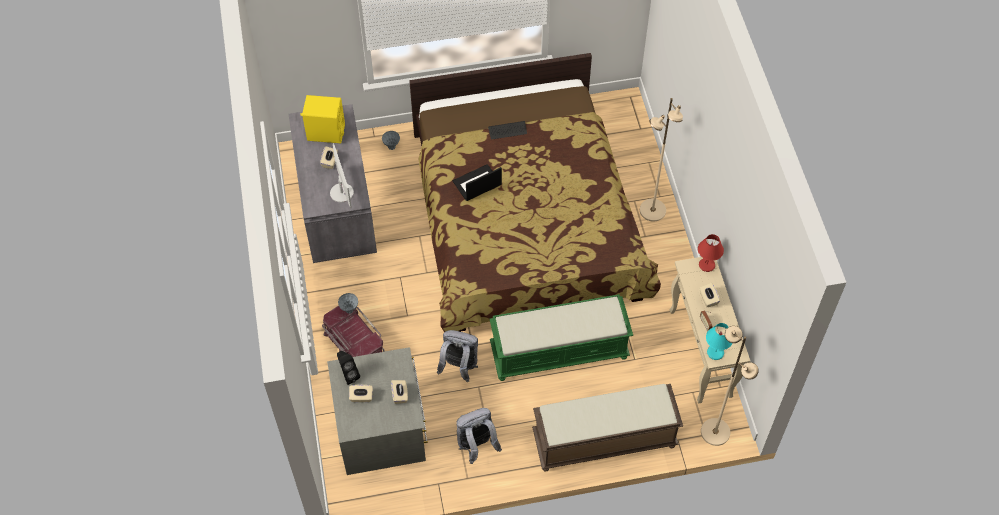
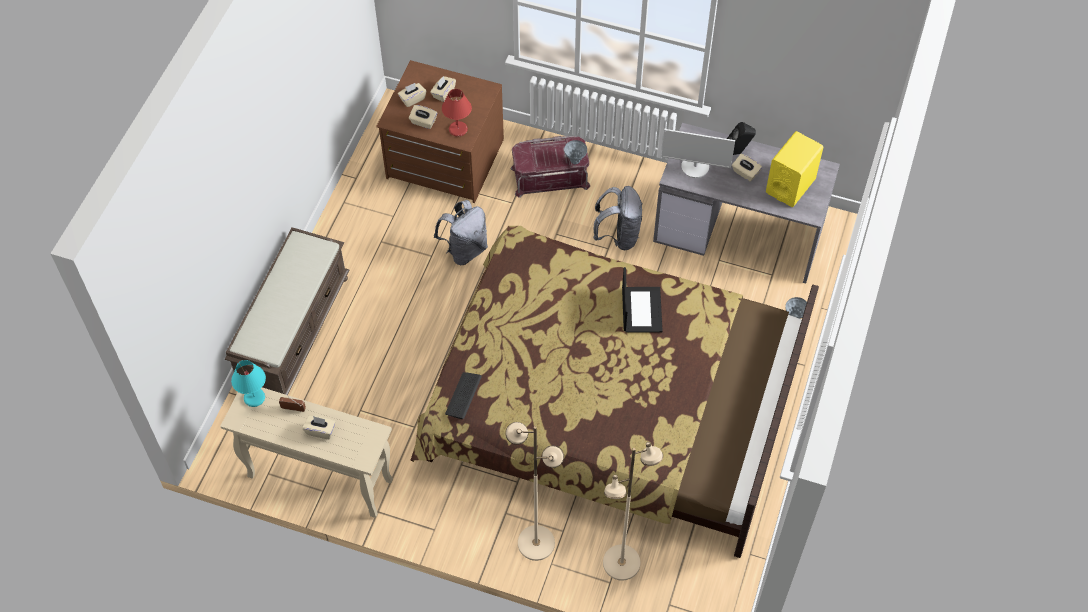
camera: 120 degrees right, 0 degrees up
grey dresser [327,347,428,475] -> brown dresser [376,60,504,203]
black speaker [337,351,360,385] -> black speaker moved to [727,122,756,155]
grey backpack [456,408,502,464] -> grey backpack moved to [593,186,643,250]
keyboard [488,121,527,139] -> keyboard moved to [445,372,482,419]
green bench [490,294,633,381] -> none
red table lamp [698,234,724,272] -> red table lamp moved to [442,89,472,137]
beige floor lamp [701,326,759,446] -> beige floor lamp moved to [603,442,663,581]
none -> beige tissue box [398,83,426,107]

